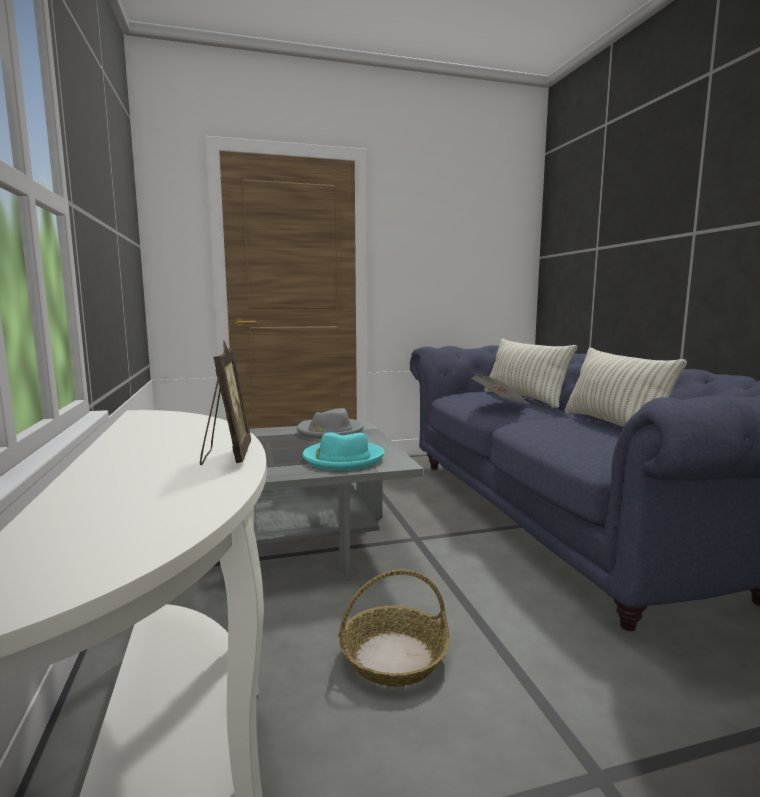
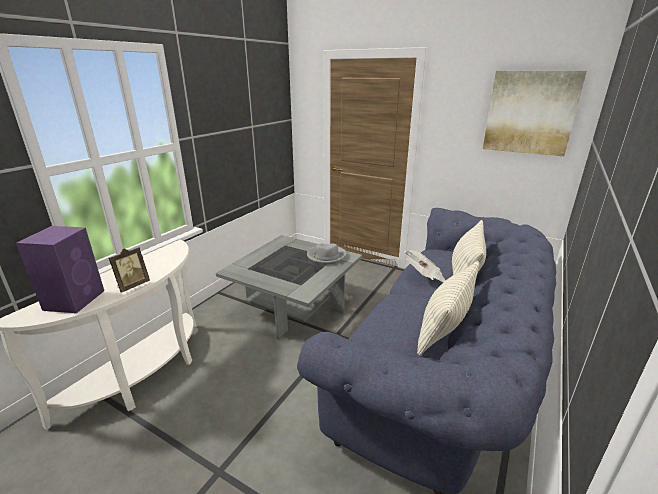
camera: 45 degrees right, 15 degrees up
turquoise hat [302,432,384,470] -> none
basket [339,570,449,686] -> none
none -> purple speaker [16,226,104,313]
none -> picture [483,71,587,156]

